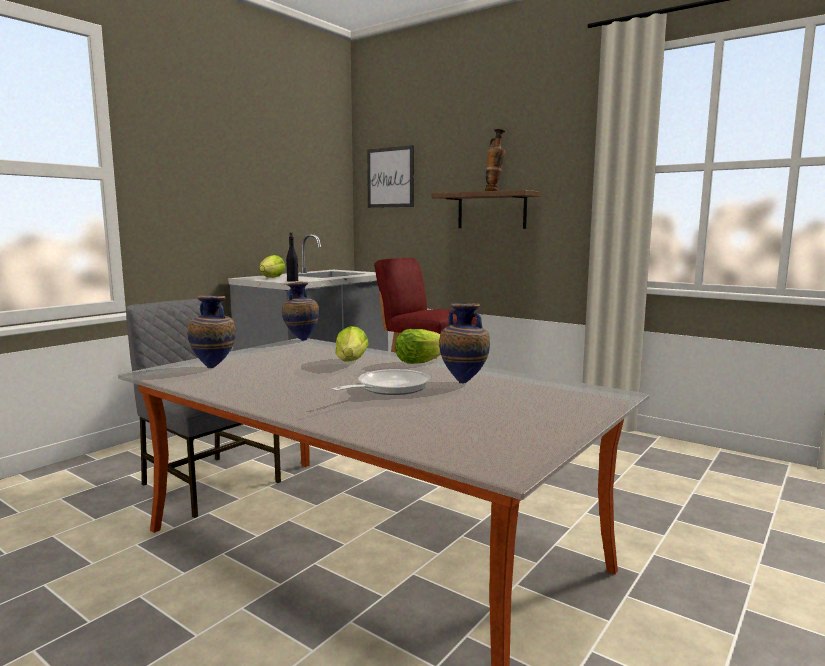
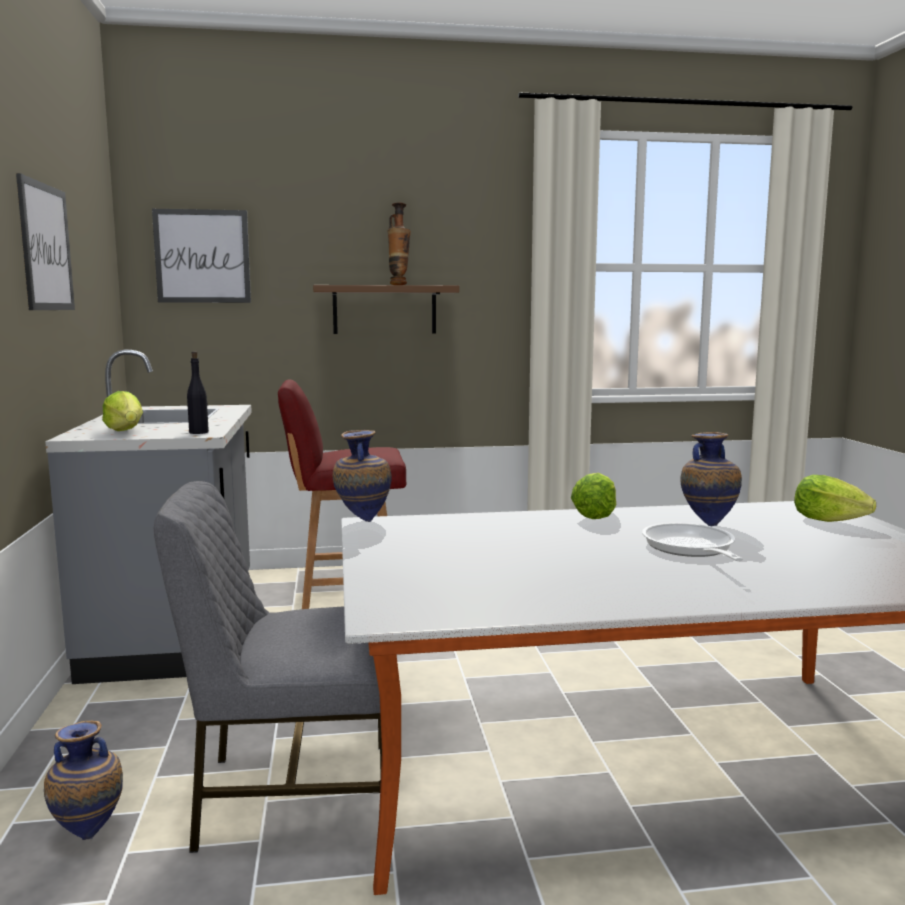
camera: 45 degrees left, 0 degrees up
vase [187,296,236,368] -> vase moved to [44,721,123,840]
lettuce [335,326,369,362] -> lettuce moved to [794,475,876,522]
none -> picture [16,173,75,310]

